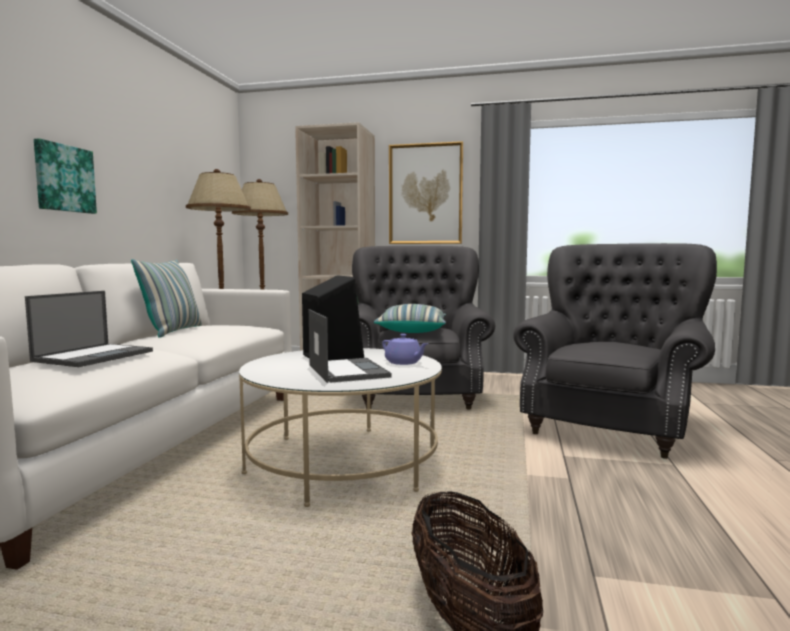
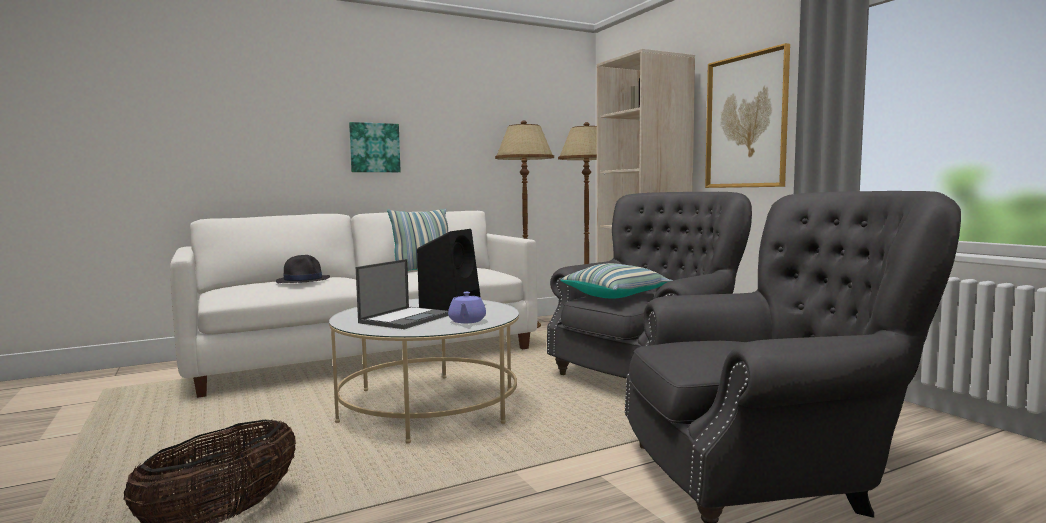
camera: 50 degrees right, 0 degrees up
laptop [25,291,153,367] -> black hat [276,255,330,283]

